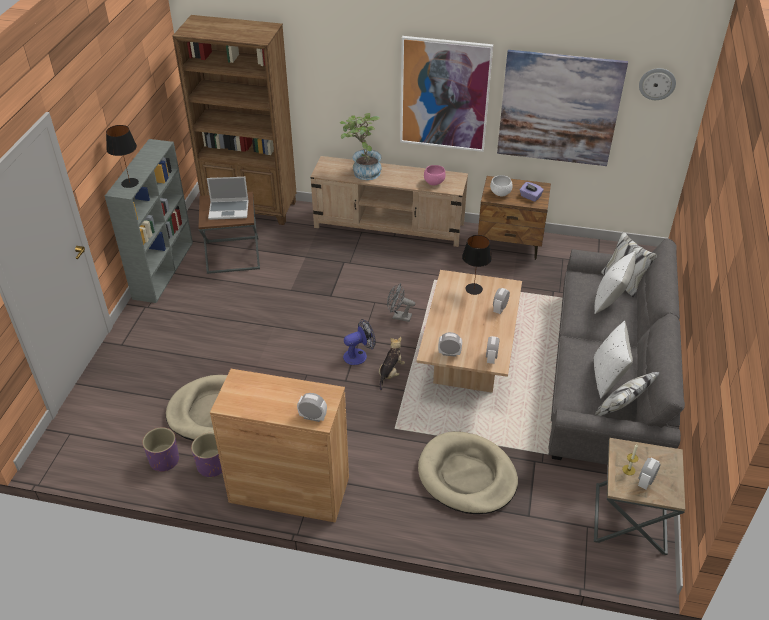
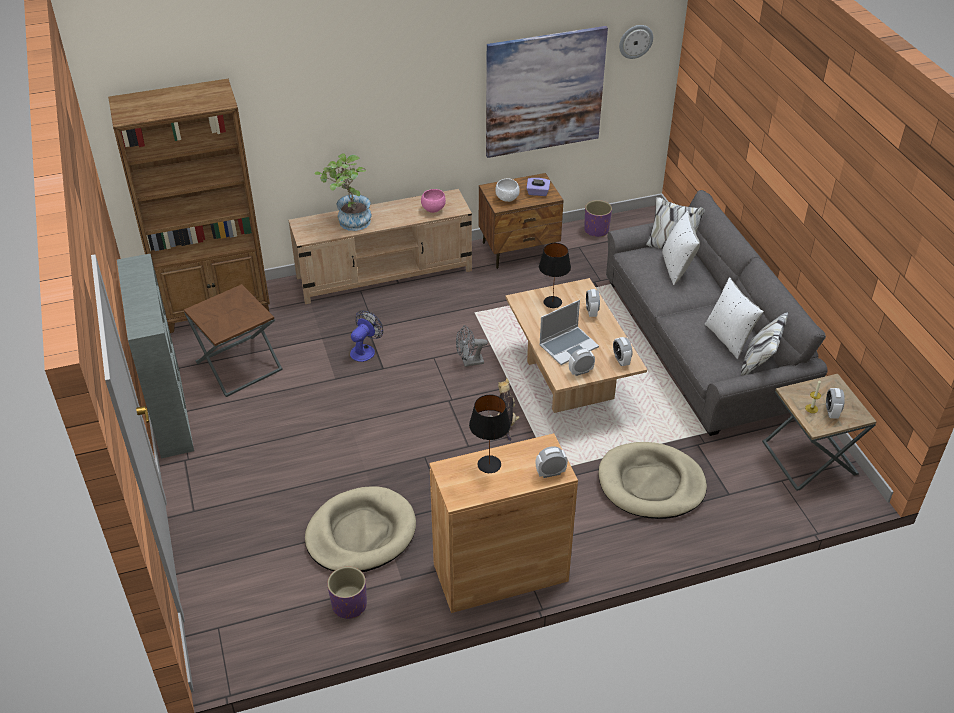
camera: 30 degrees left, 0 degrees up
black table lamp [106,125,139,188] -> black table lamp moved to [469,395,511,473]
purple planter [191,433,222,478] -> purple planter moved to [584,200,612,237]
laptop [207,177,249,220] -> laptop moved to [539,300,599,365]
fan [343,319,376,365] -> fan moved to [350,310,383,362]
picture [400,36,493,152] -> none

